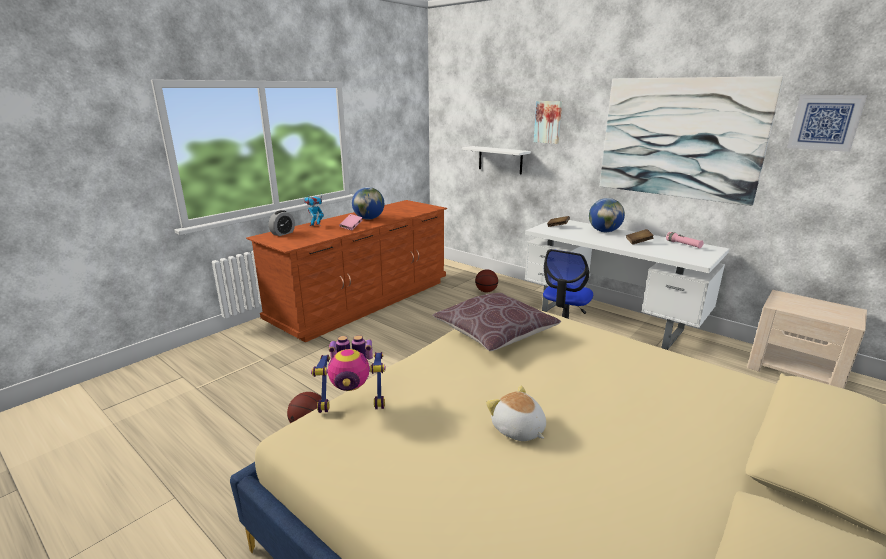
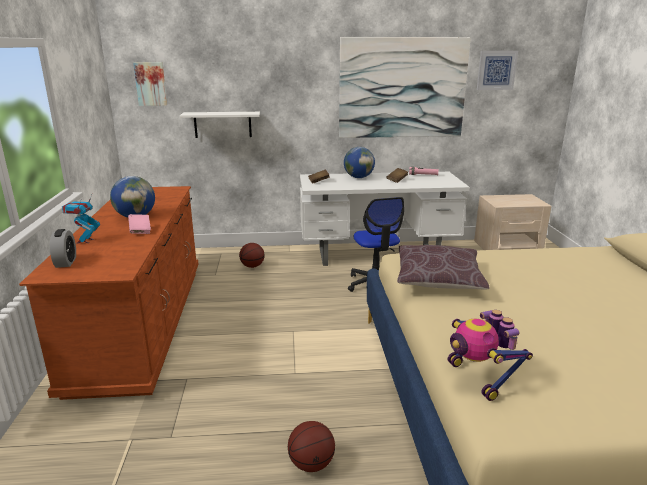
camera: 45 degrees left, 0 degrees up
toy robot [311,335,386,413] -> toy robot turned 120 degrees clockwise [448,310,533,401]
plush toy [486,385,546,441] -> none
picture [534,101,562,144] -> picture moved to [133,62,167,106]

